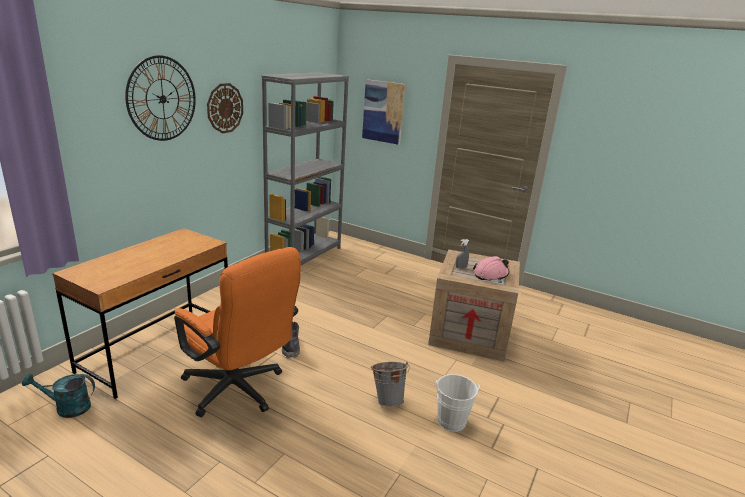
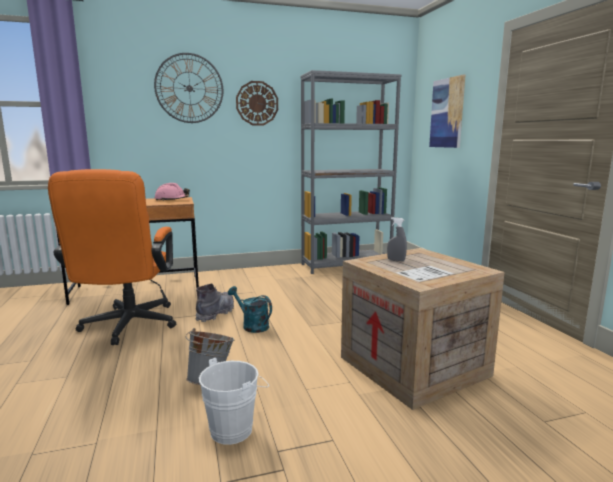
camera: 45 degrees right, 10 degrees down
turquoise watering can [22,373,95,418] -> turquoise watering can moved to [228,286,272,333]
pink hard hat [473,256,509,280] -> pink hard hat moved to [155,183,190,201]

